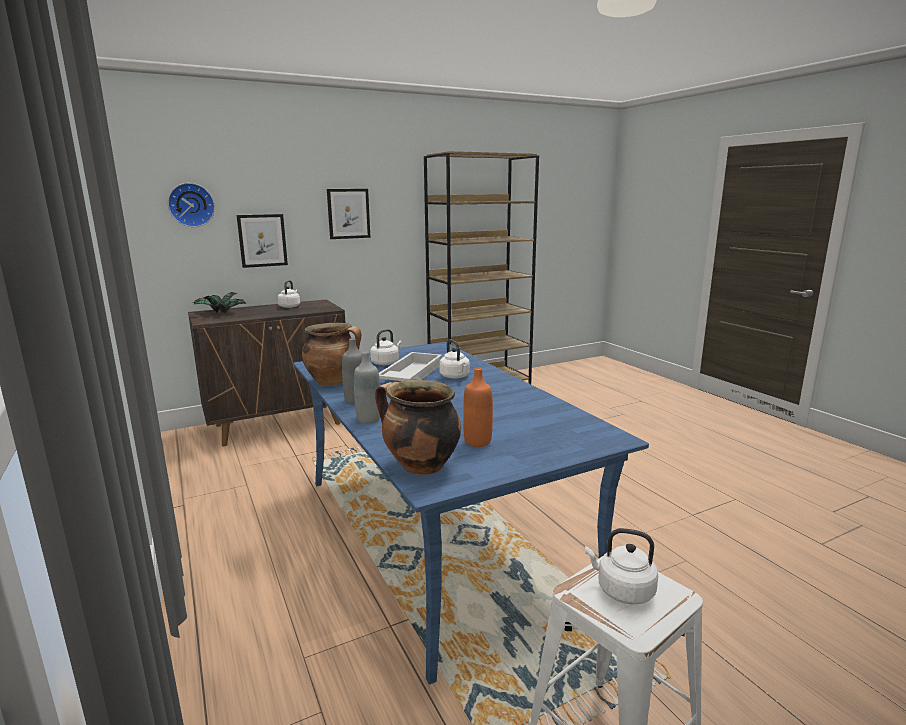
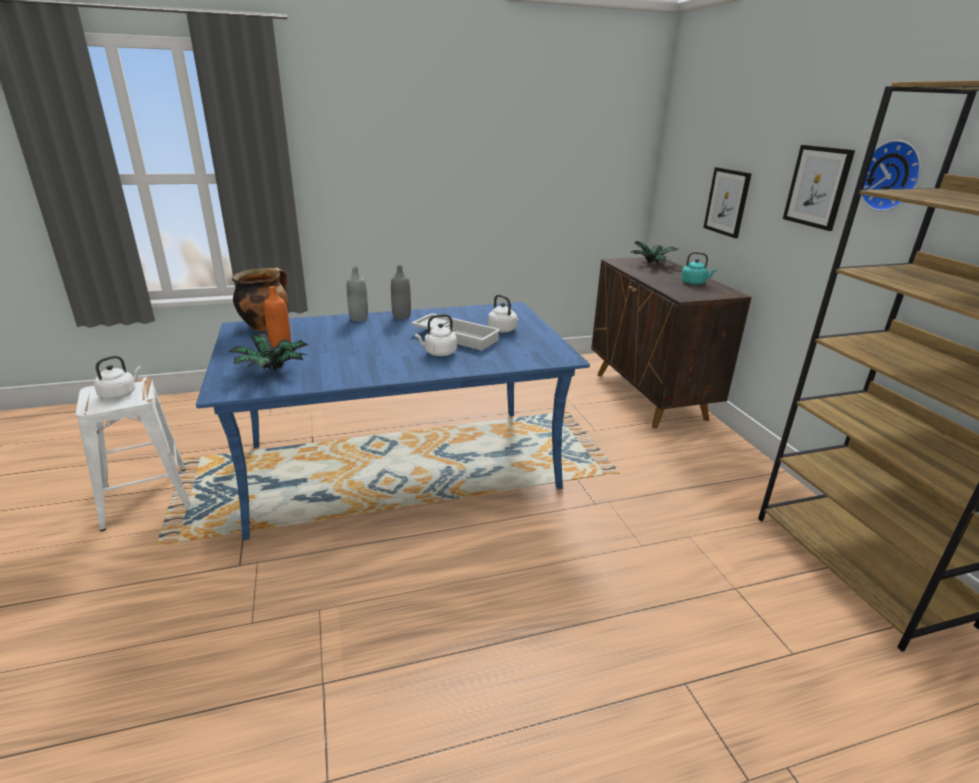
camera: 100 degrees right, 10 degrees up
wall clock [168,183,215,227] -> wall clock moved to [861,140,921,211]
white kettle [278,280,300,308] -> turquoise kettle [681,252,717,285]
cooking pot [302,323,361,386] -> none
none -> potted plant [229,333,308,371]

